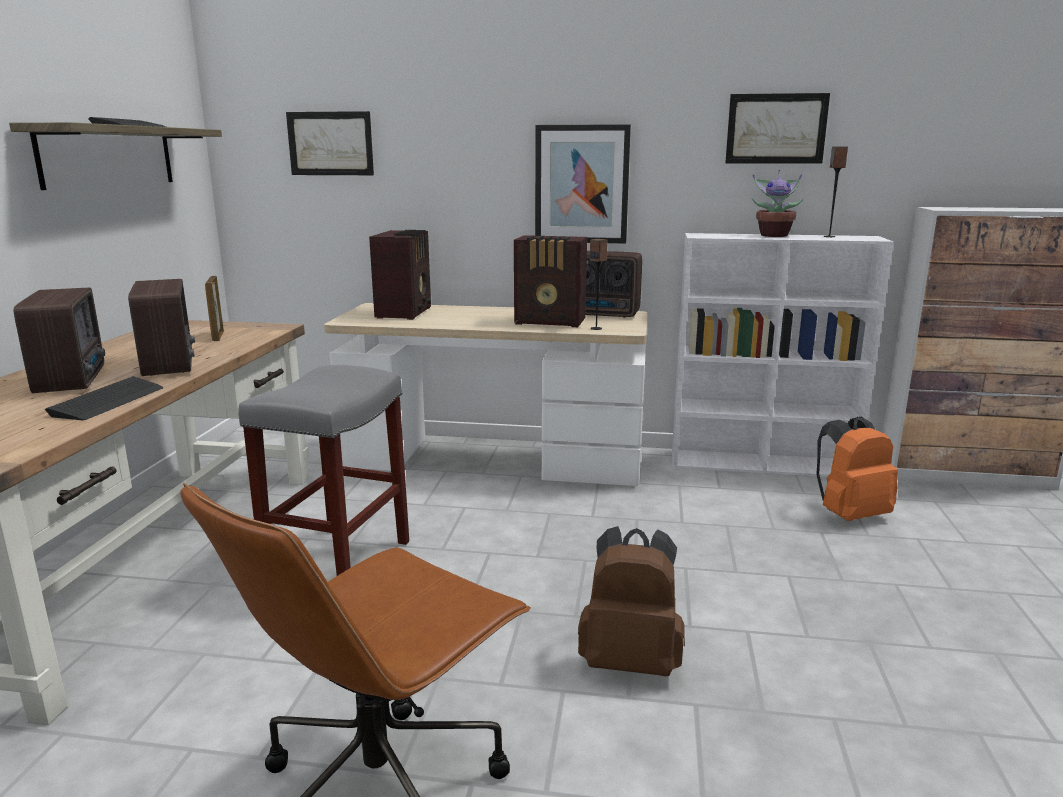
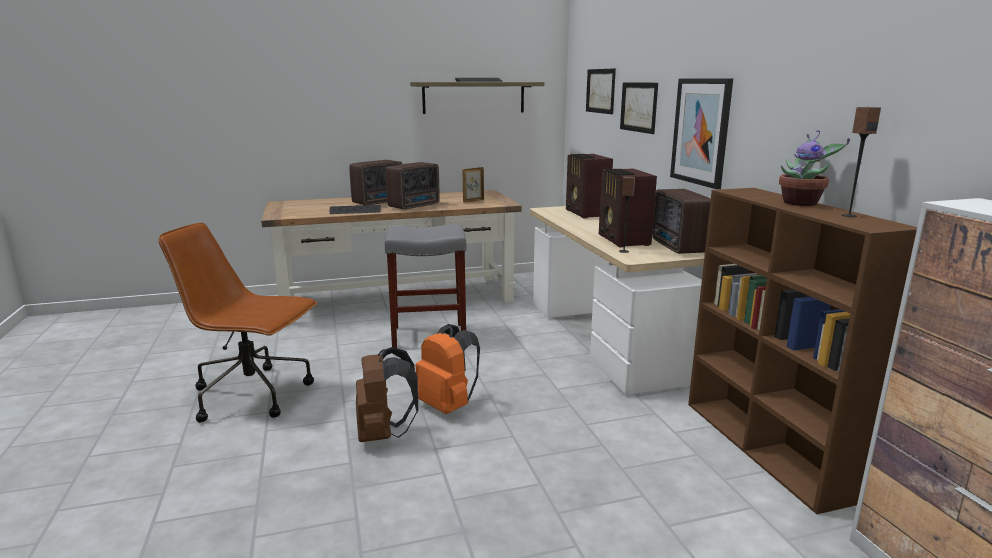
camera: 65 degrees right, 0 degrees up
radio [369,230,431,320] -> radio turned 90 degrees clockwise [566,154,613,218]
white bookcase [672,233,894,477] -> brown bookcase [688,188,917,514]
picture [725,93,830,164] -> picture moved to [620,82,658,134]
orange backpack [816,416,898,521] -> orange backpack moved to [416,324,480,414]

